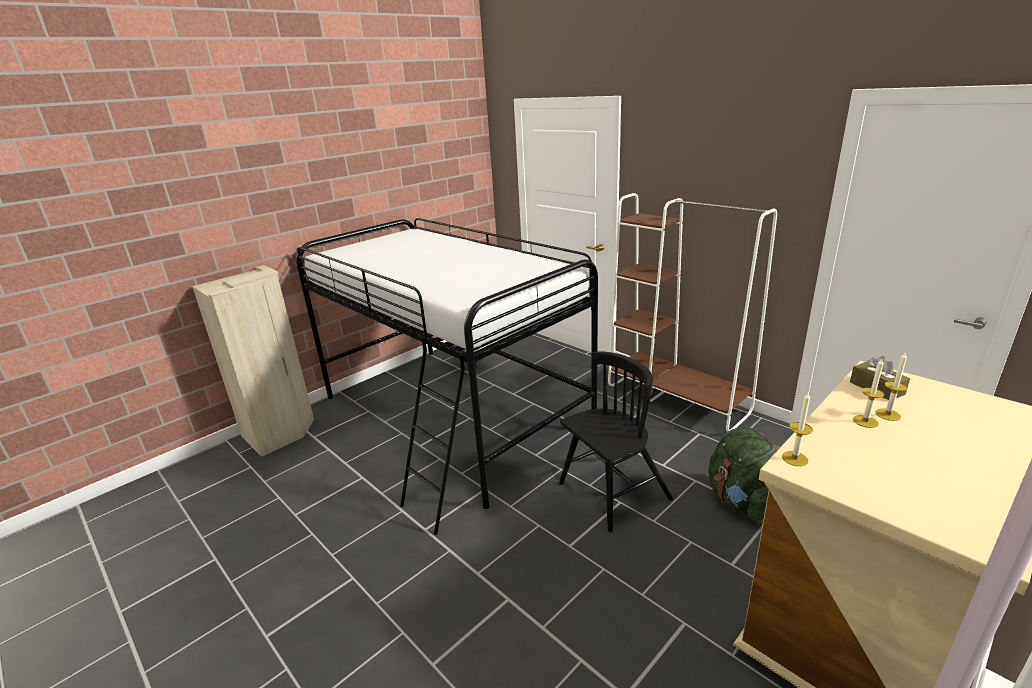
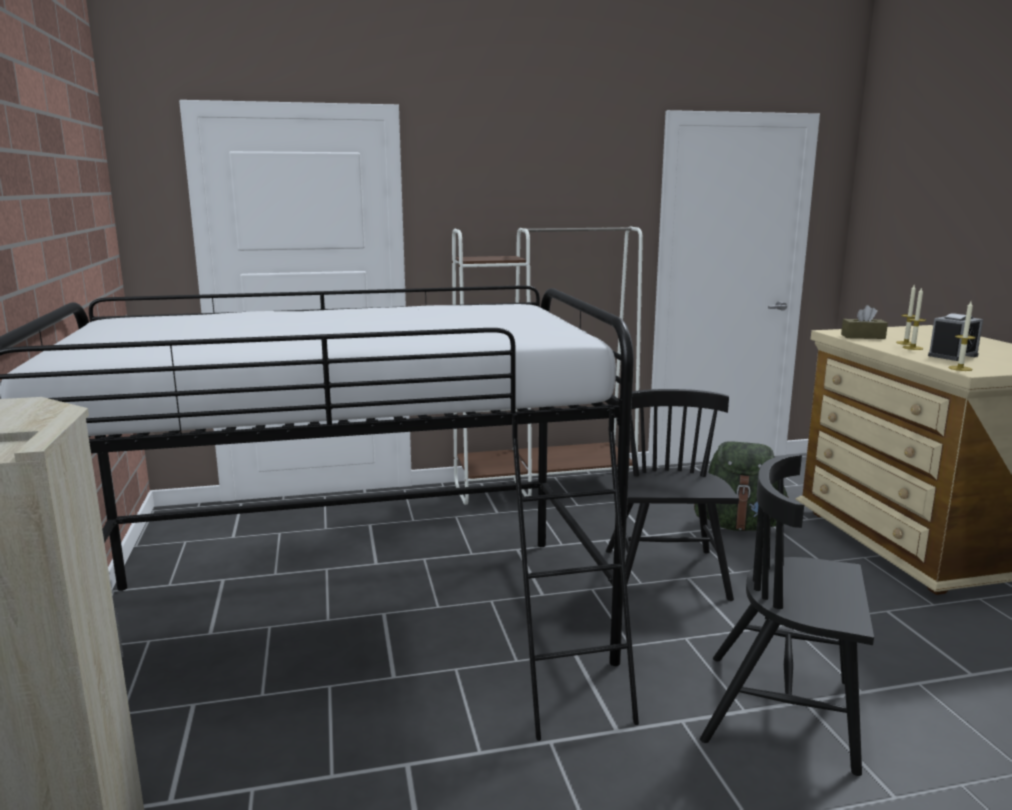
camera: 60 degrees left, 10 degrees down
none -> black chair [700,454,874,776]
none -> alarm clock [928,313,983,361]

